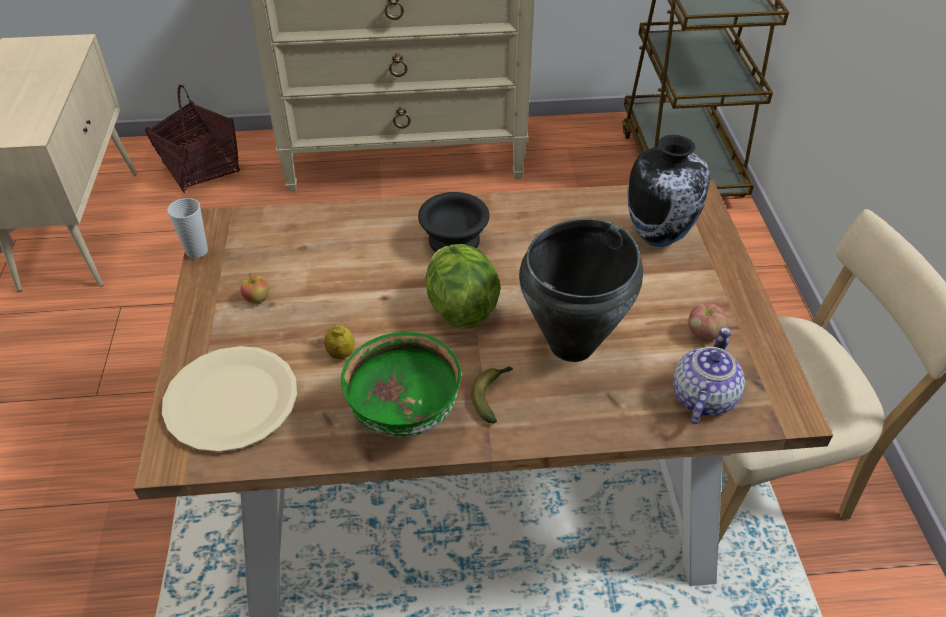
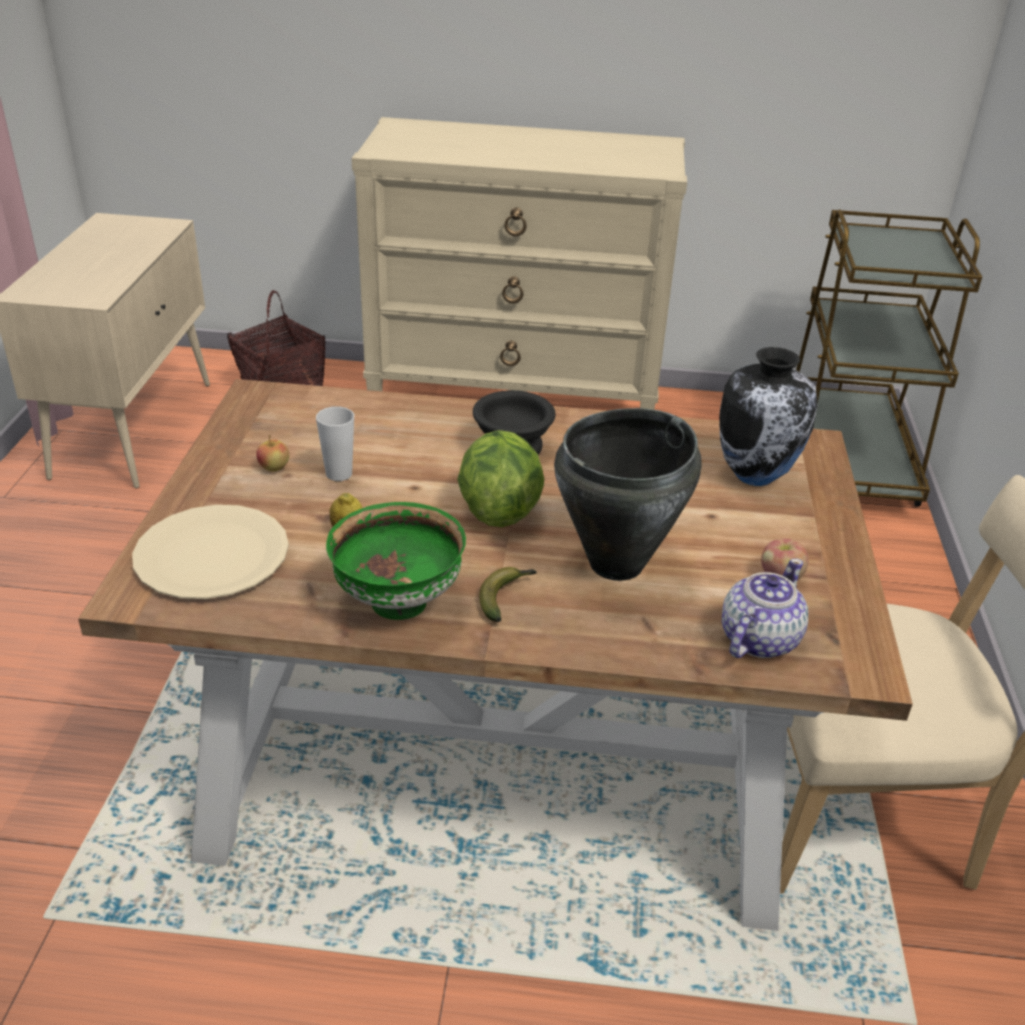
camera: 10 degrees right, 10 degrees down
cup [167,198,208,258] -> cup moved to [316,406,354,481]

